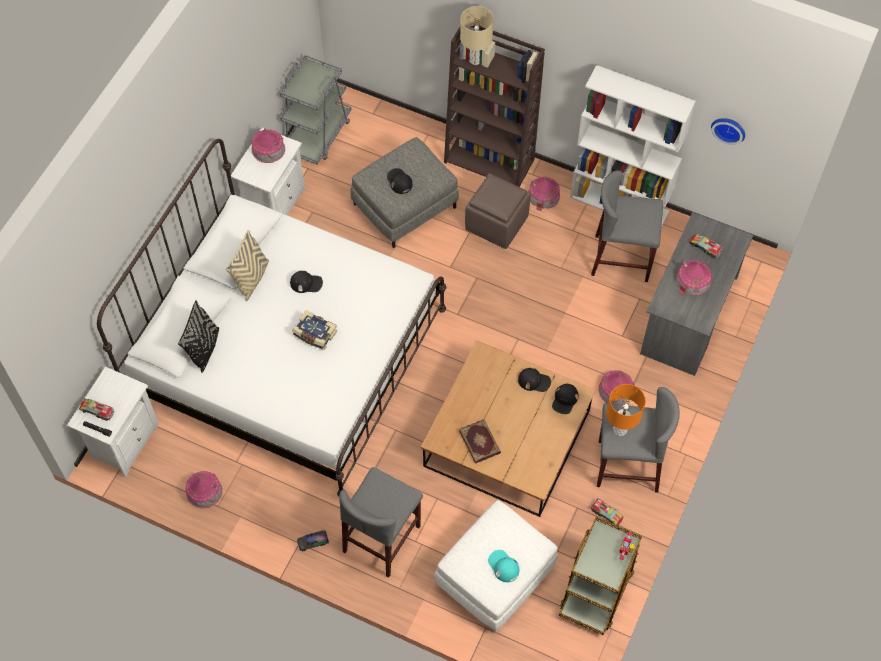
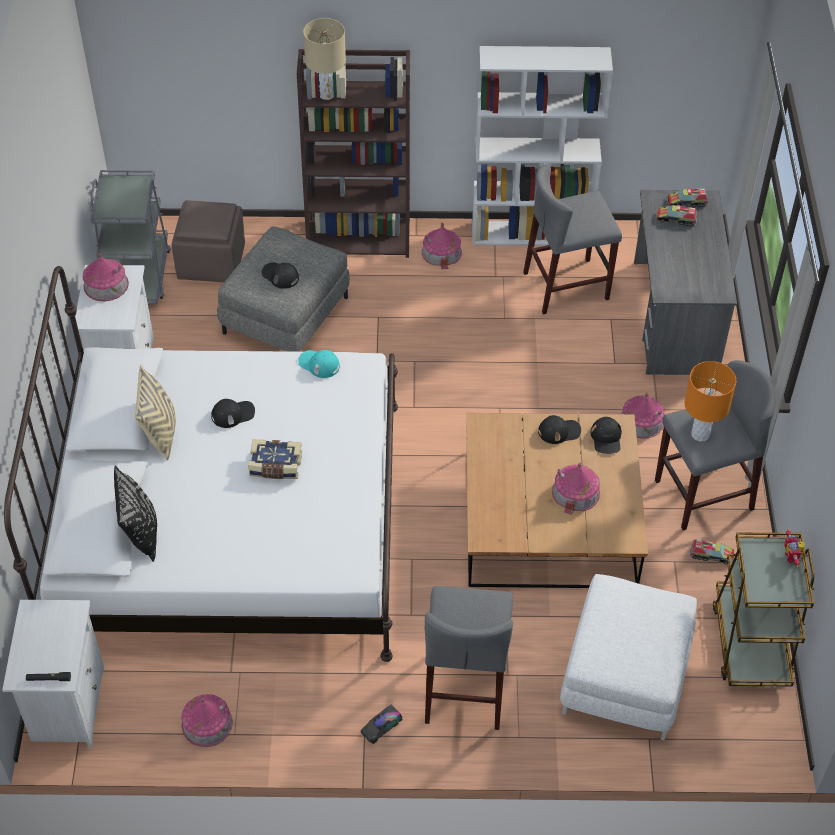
camera: 25 degrees left, 10 degrees down
toy truck [79,399,114,421] -> toy truck moved to [667,188,708,207]
book [459,419,501,464] -> none
brown ottoman [465,173,531,249] -> brown ottoman moved to [172,200,245,282]
turquoise cap [488,550,519,582] -> turquoise cap moved to [298,350,340,378]
toy house [675,260,712,296] -> toy house moved to [552,462,600,515]
wall clock [711,118,745,145] -> none

